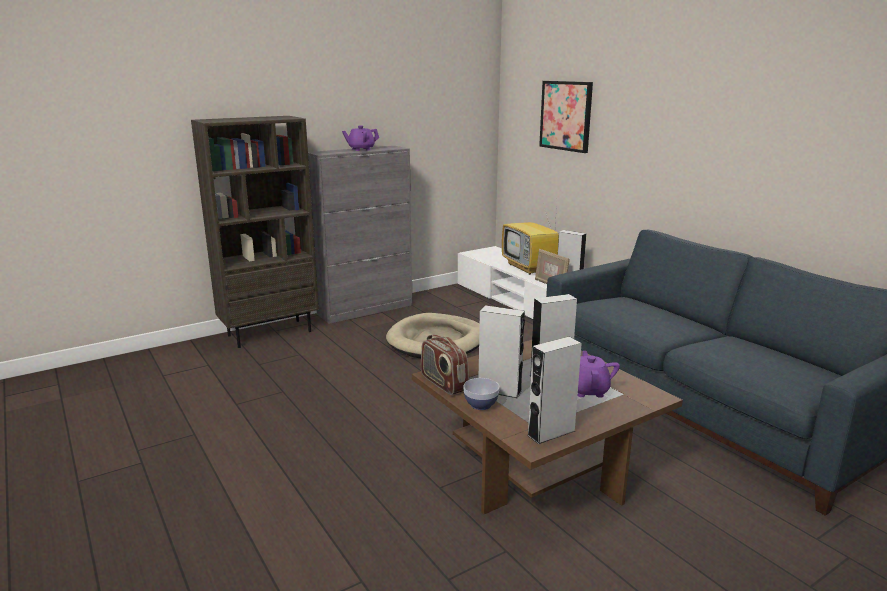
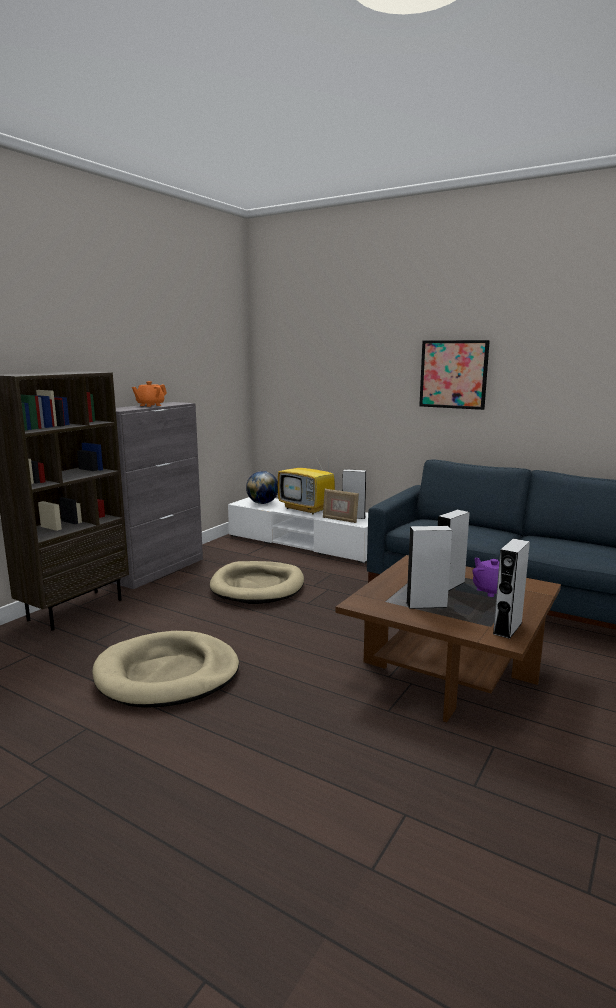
camera: 25 degrees left, 5 degrees down
purple teapot [342,126,379,151] -> orange teapot [132,381,167,407]
radio [421,334,469,395] -> none
bowl [463,378,499,410] -> none
picture [539,81,593,153] -> picture moved to [419,340,490,410]
none -> beige dog bed [92,631,239,708]
none -> globe [246,471,278,504]

